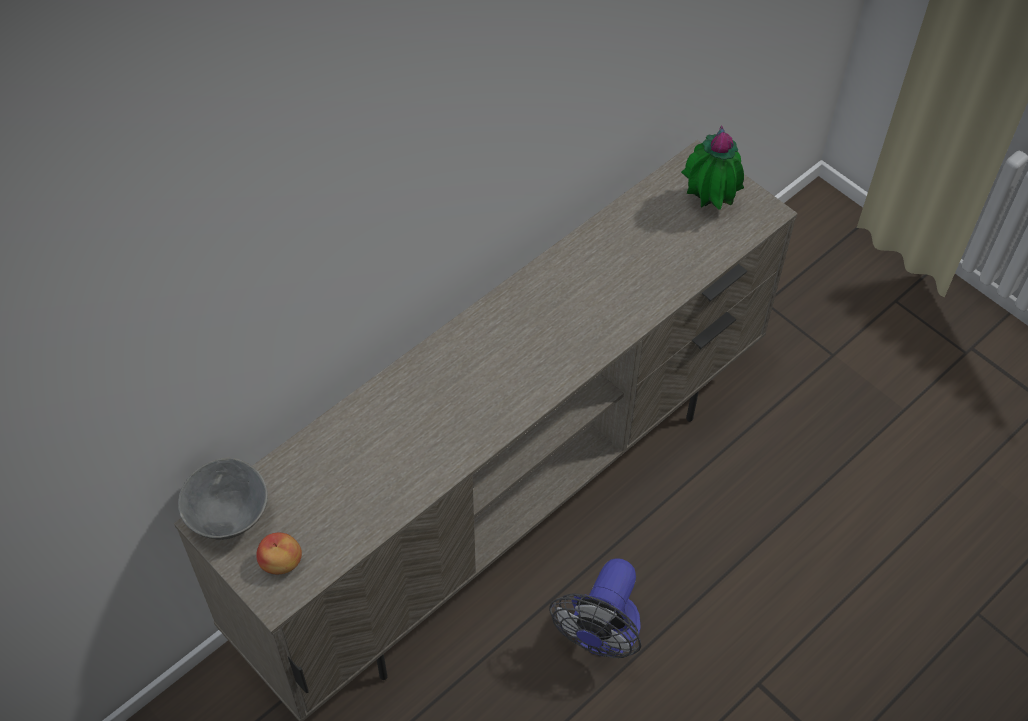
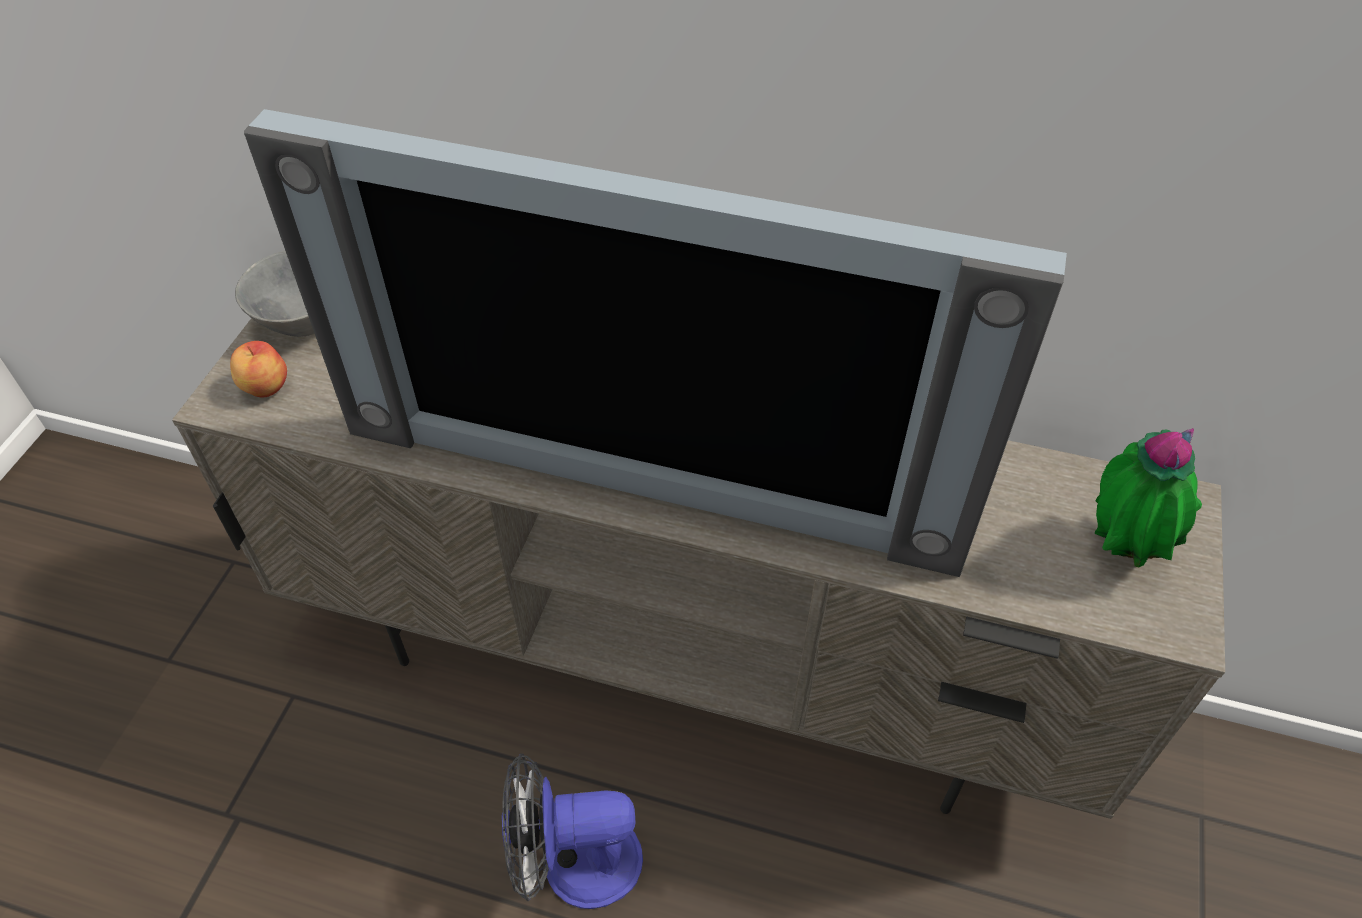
camera: 60 degrees right, 5 degrees down
none -> television [244,109,1067,577]

